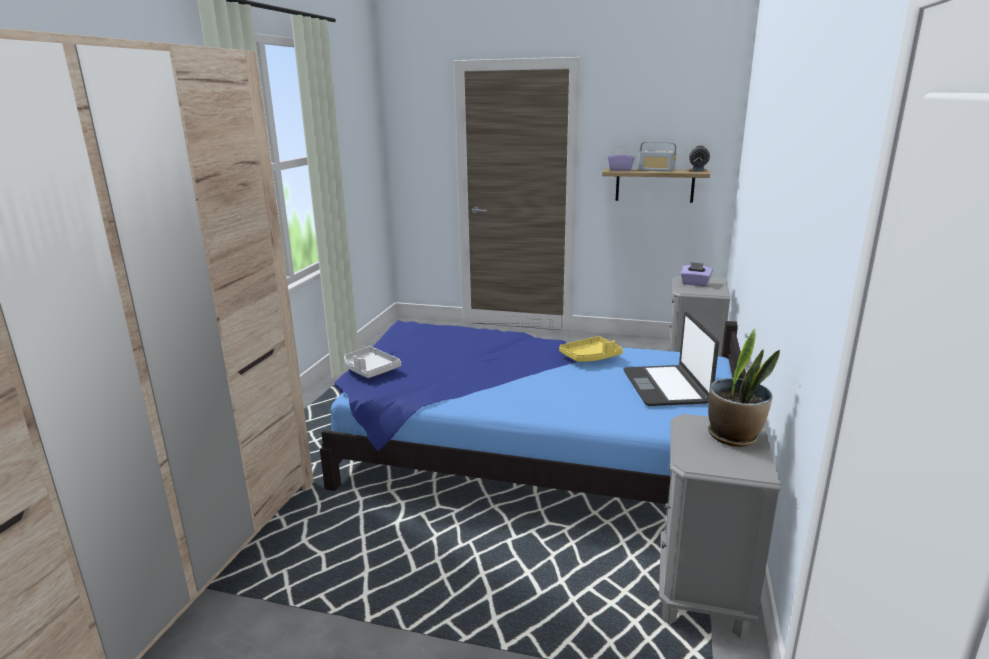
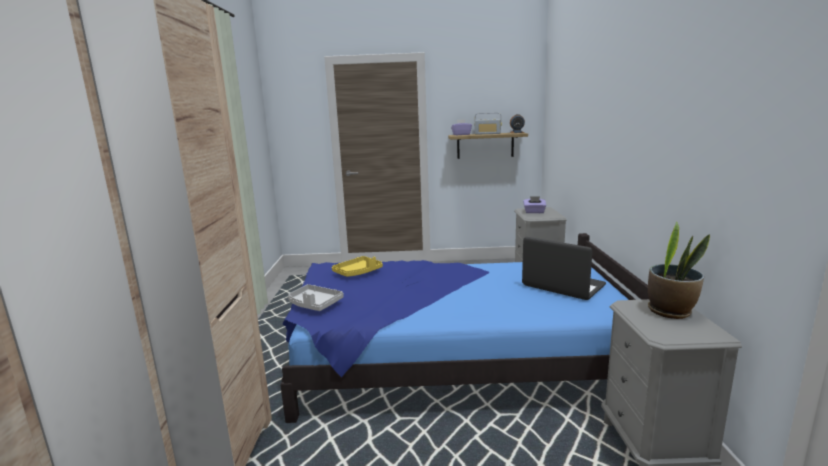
camera: 15 degrees left, 5 degrees down
yellow tray [559,336,623,362] -> yellow tray moved to [332,256,383,277]
laptop [623,312,719,406] -> laptop turned 150 degrees clockwise [522,237,606,300]

